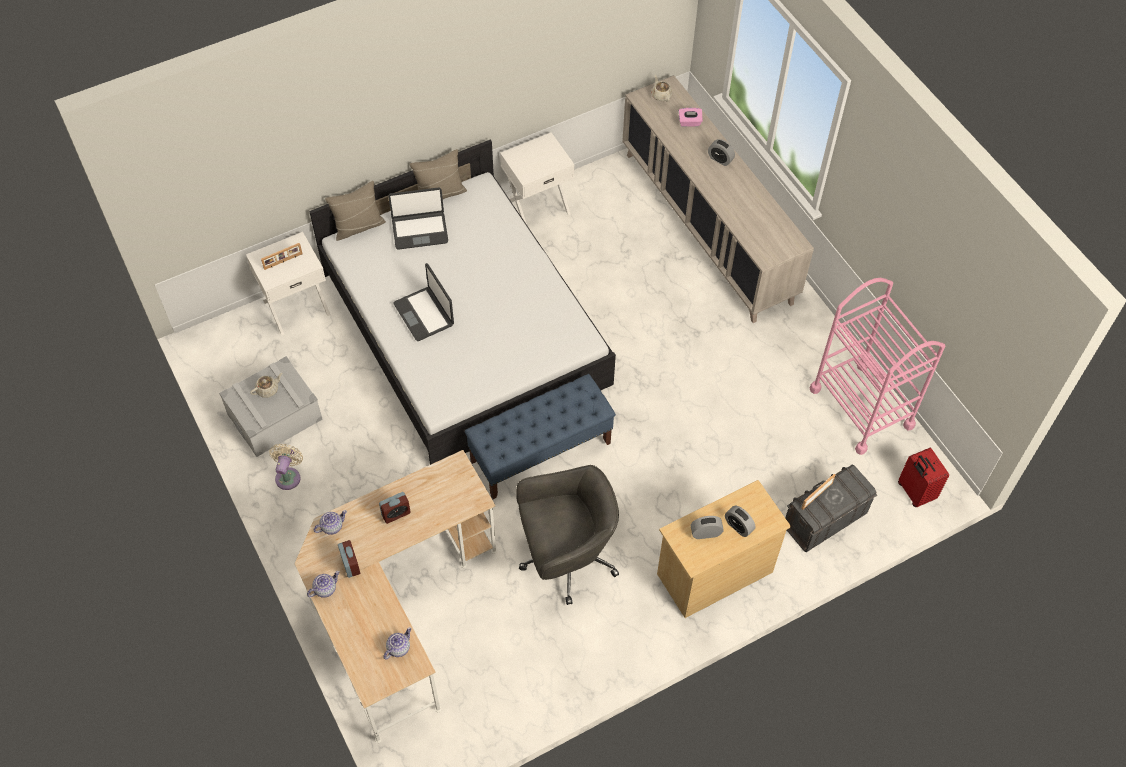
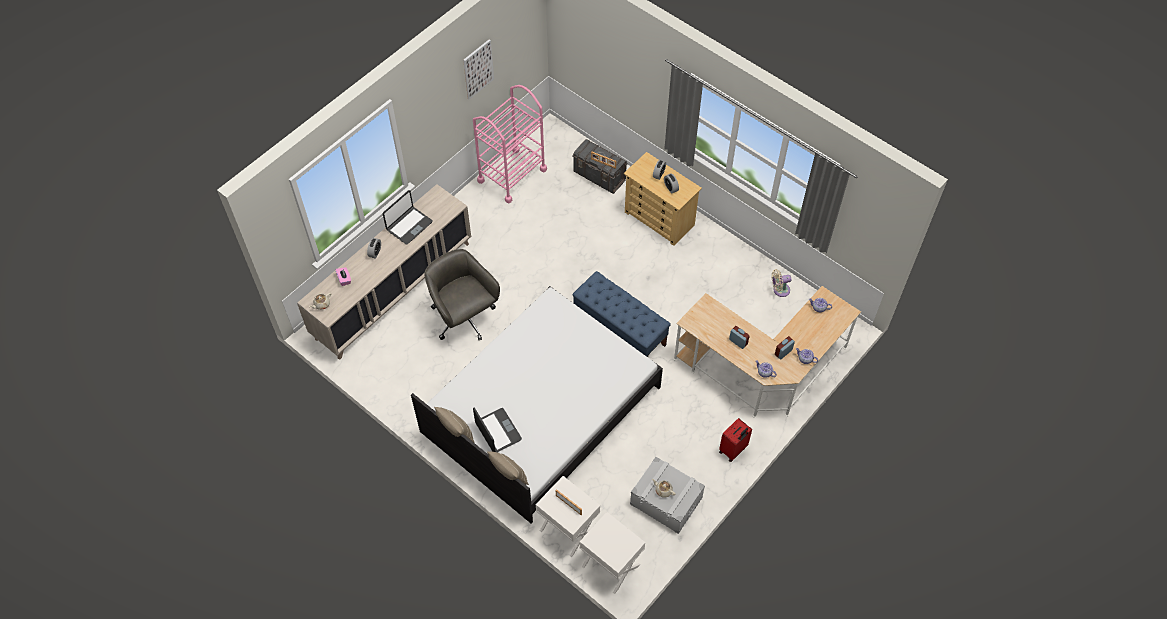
camera: 110 degrees left, 0 degrees up
beige fan [269,444,303,490] -> beige fan moved to [772,269,791,297]
laptop [393,263,454,341] -> laptop moved to [383,190,433,245]
white nightstand [500,132,575,225] -> white nightstand moved to [580,512,645,594]
grey office chair [516,465,619,605] -> grey office chair moved to [424,249,500,340]
red suitcase [898,448,949,507] -> red suitcase moved to [719,418,752,462]
none -> picture [463,39,494,100]

